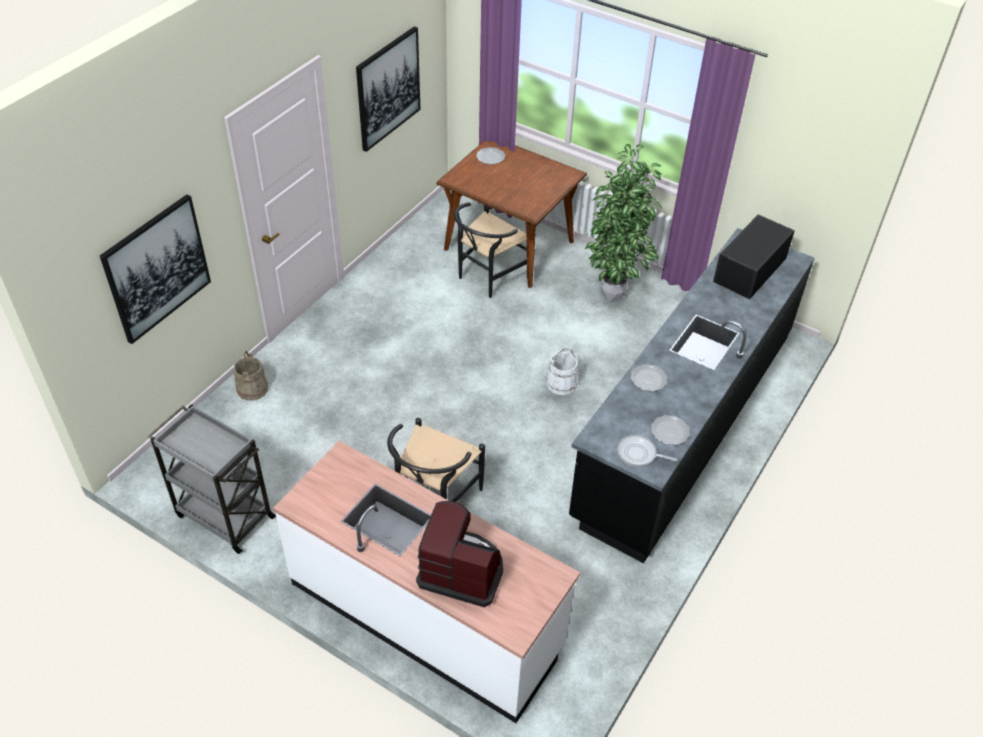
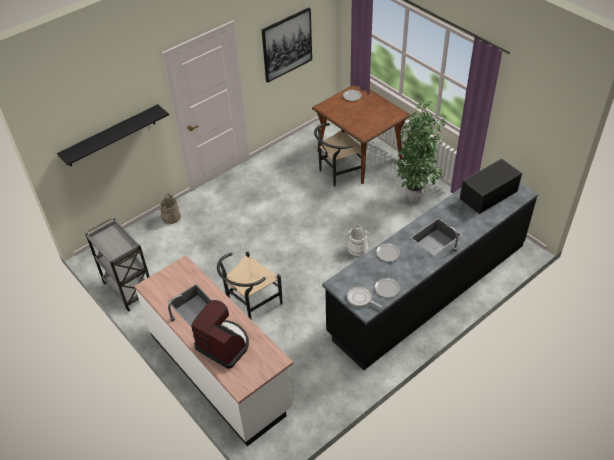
camera: 20 degrees right, 0 degrees up
picture [100,194,211,344] -> black shelf [57,104,169,166]

